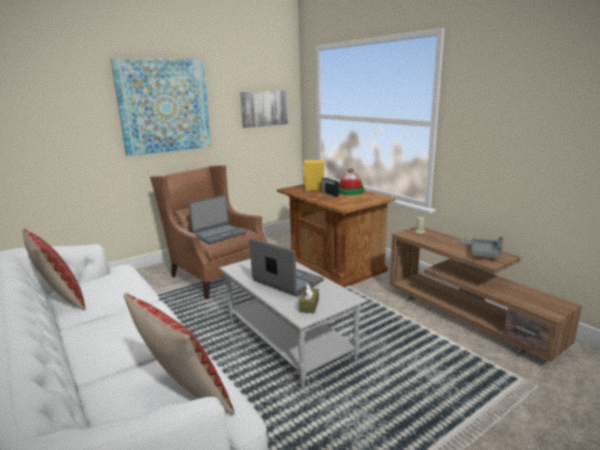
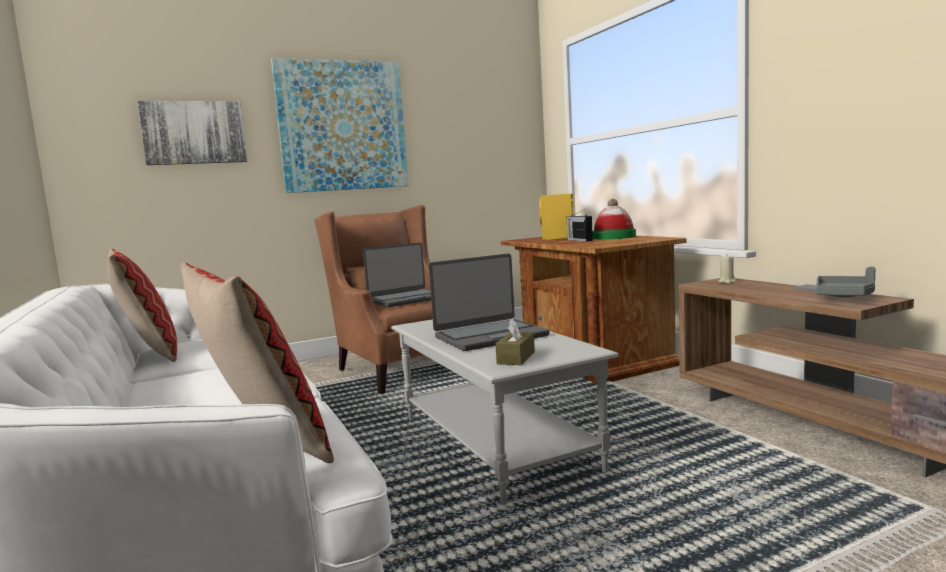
camera: 10 degrees right, 10 degrees down
picture [240,90,288,128] -> picture moved to [137,101,247,165]
laptop [249,238,323,296] -> laptop turned 105 degrees clockwise [429,254,549,351]

